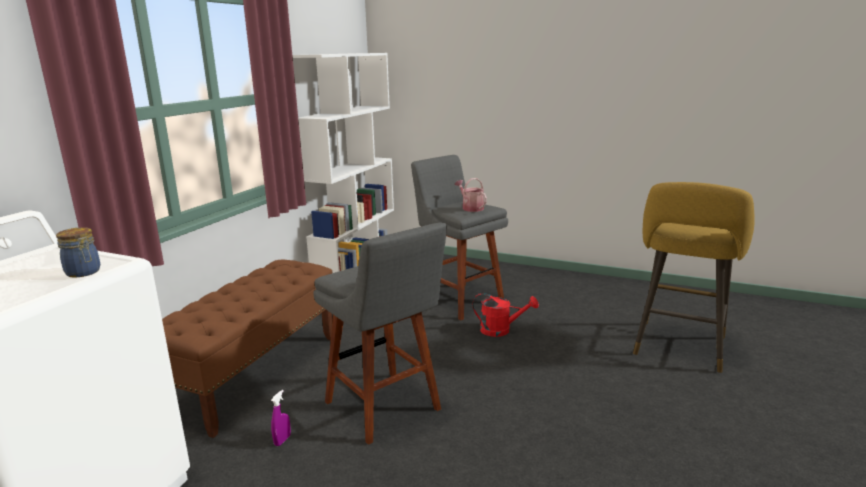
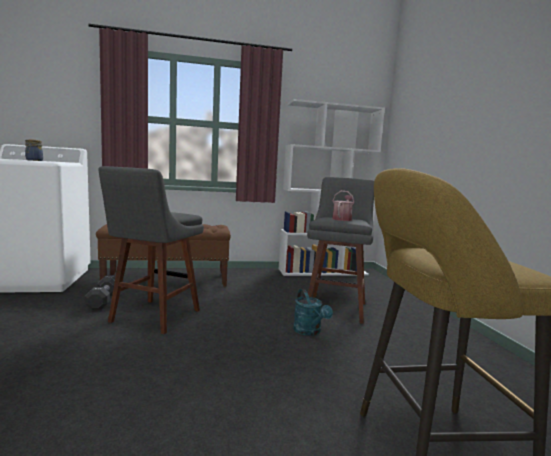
camera: 55 degrees right, 10 degrees down
purple spray bottle [271,390,291,446] -> black dumbbell [85,276,115,310]
red watering can [473,293,539,337] -> turquoise watering can [293,289,333,336]

